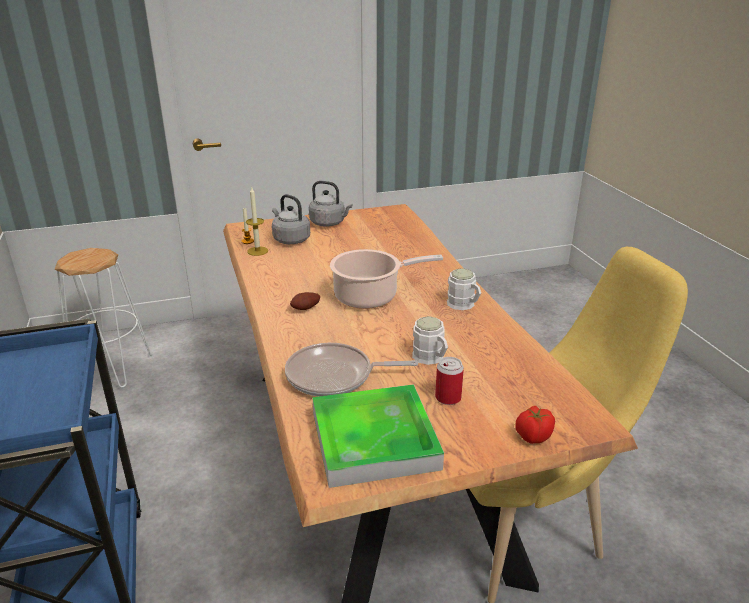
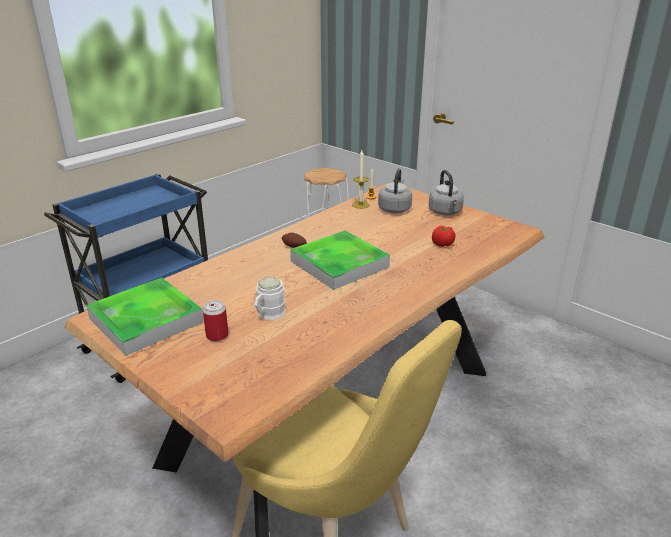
camera: 60 degrees right, 0 degrees up
frying pan [285,343,418,397] -> none
cooking pot [330,249,443,309] -> tray [290,231,390,290]
white mug [447,268,481,310] -> none
tomato [516,406,555,444] -> tomato moved to [432,226,456,247]

